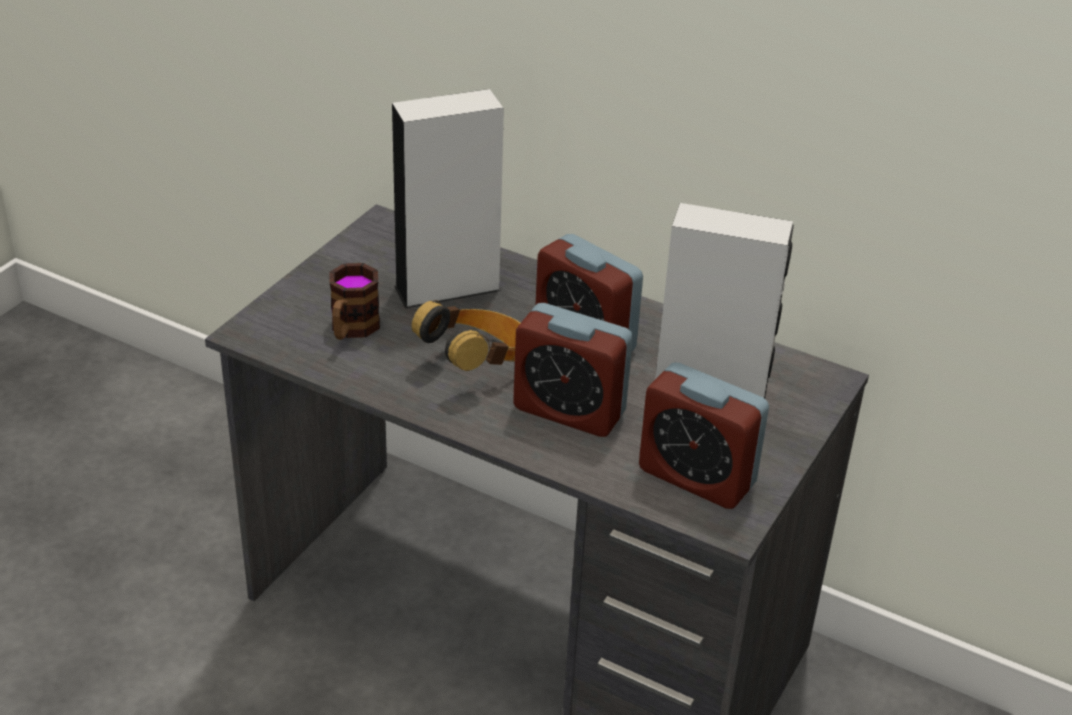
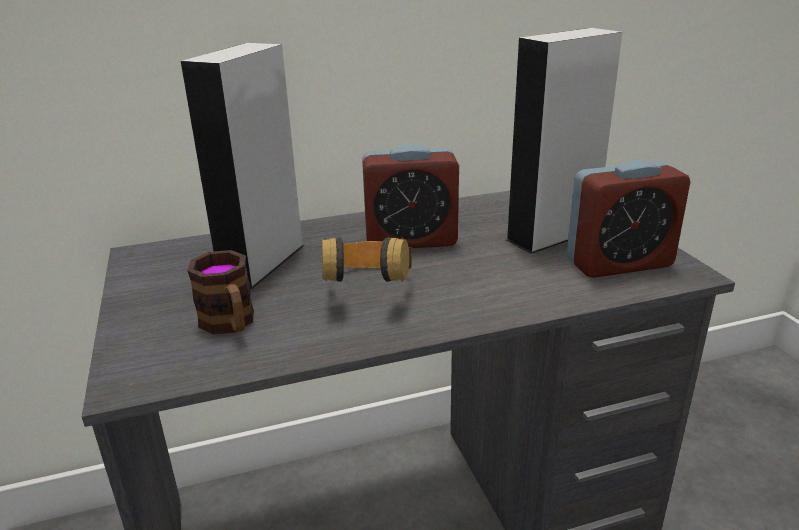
camera: 45 degrees left, 10 degrees down
alarm clock [513,303,633,437] -> none

